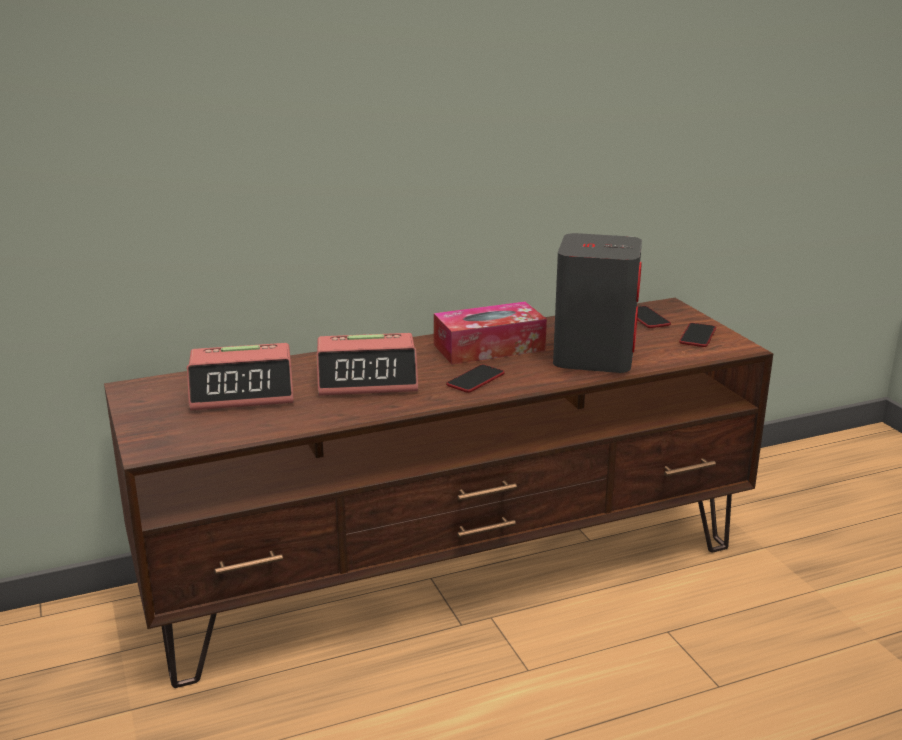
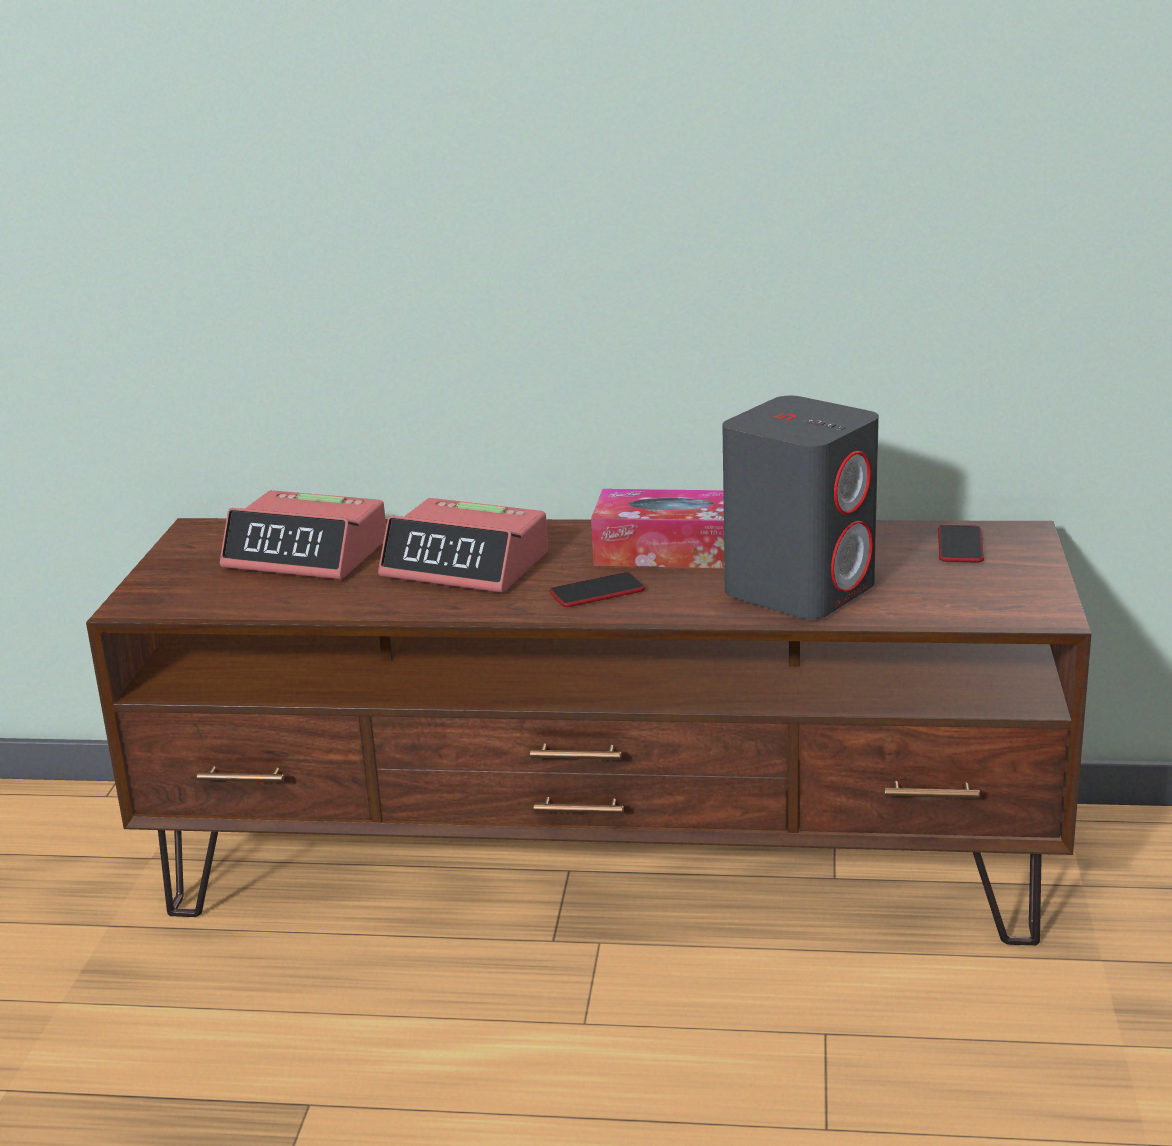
camera: 30 degrees right, 0 degrees up
phone [679,323,716,347] -> none

